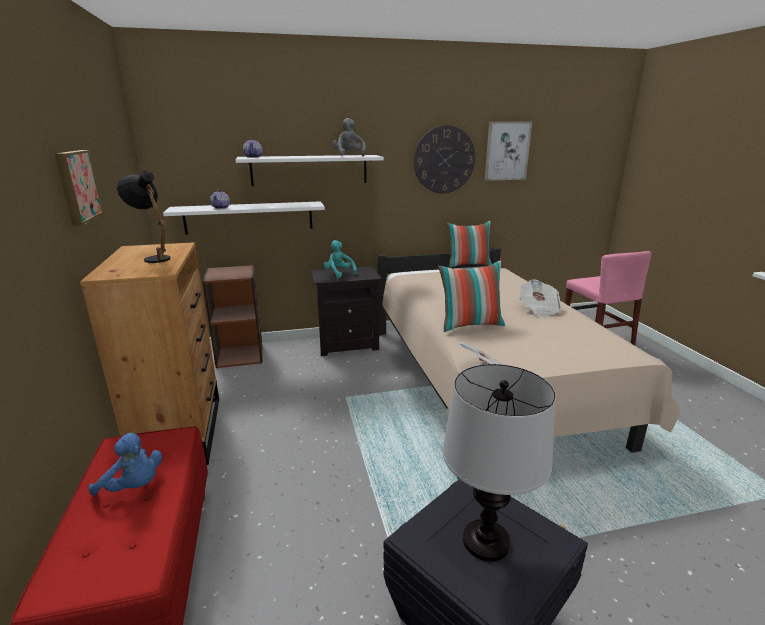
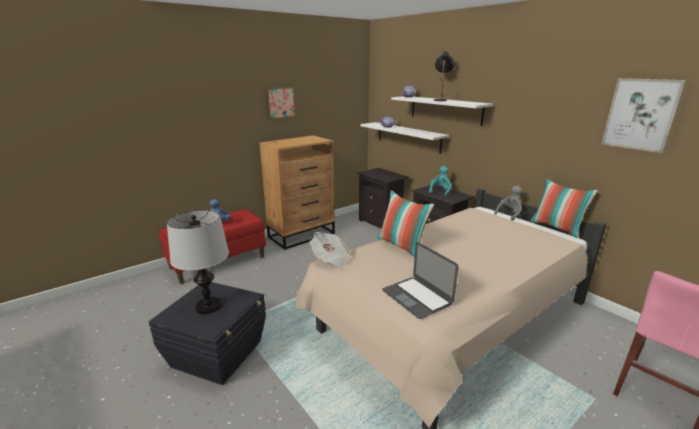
camera: 65 degrees right, 0 degrees up
black table lamp [117,170,170,263] -> black table lamp moved to [434,51,455,101]
brown bookcase [202,265,263,368] -> black nightstand [357,168,409,229]
grey plush toy [332,118,366,157] -> grey plush toy moved to [494,185,522,221]
wall clock [414,125,475,193] -> none
newspaper [519,280,561,318] -> none
none -> laptop [382,242,458,319]

